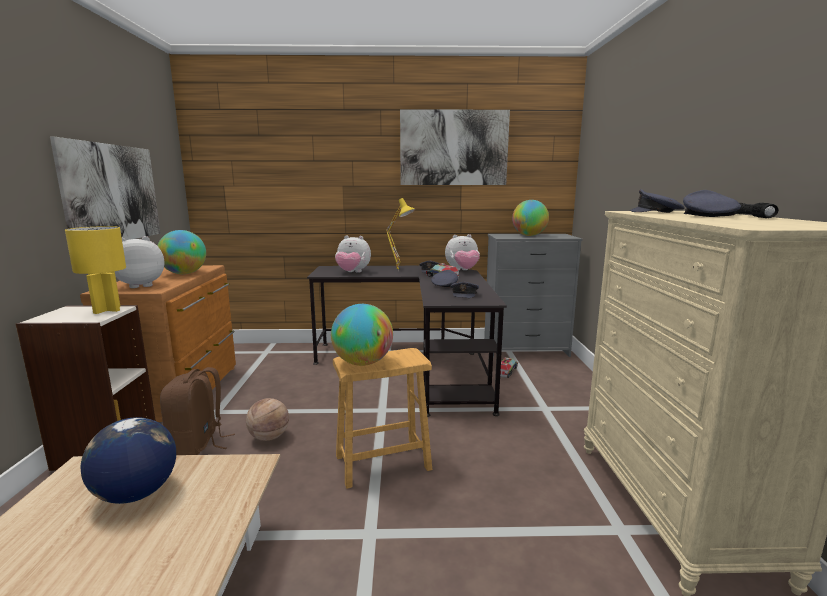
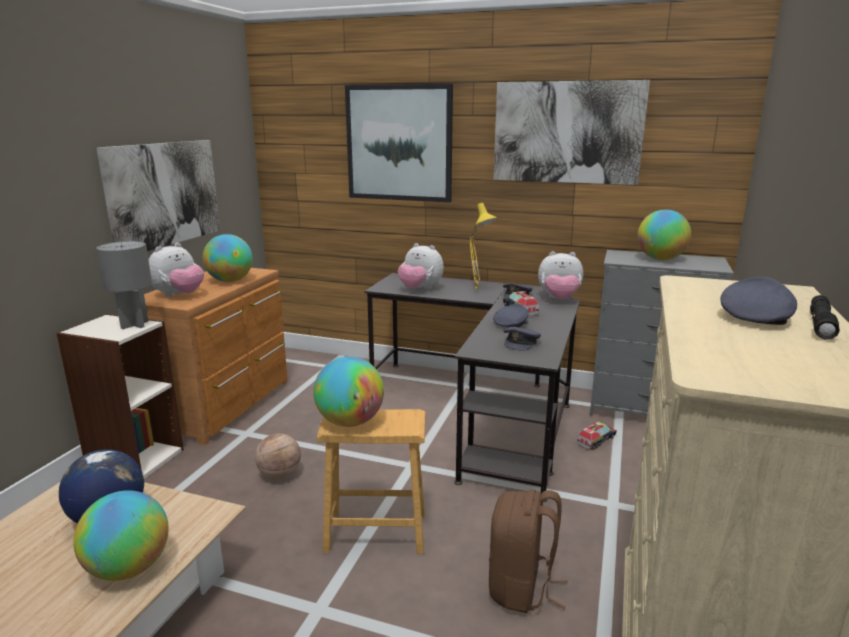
camera: 20 degrees right, 5 degrees up
yellow table lamp [65,226,126,314] -> grey table lamp [96,241,152,329]
plush toy [115,236,164,288] -> plush toy turned 135 degrees clockwise [148,243,204,297]
brown backpack [160,367,235,455] -> brown backpack moved to [489,490,568,613]
grey cap [630,189,685,213] -> none
none -> globe [73,490,169,581]
none -> picture [345,84,453,202]

